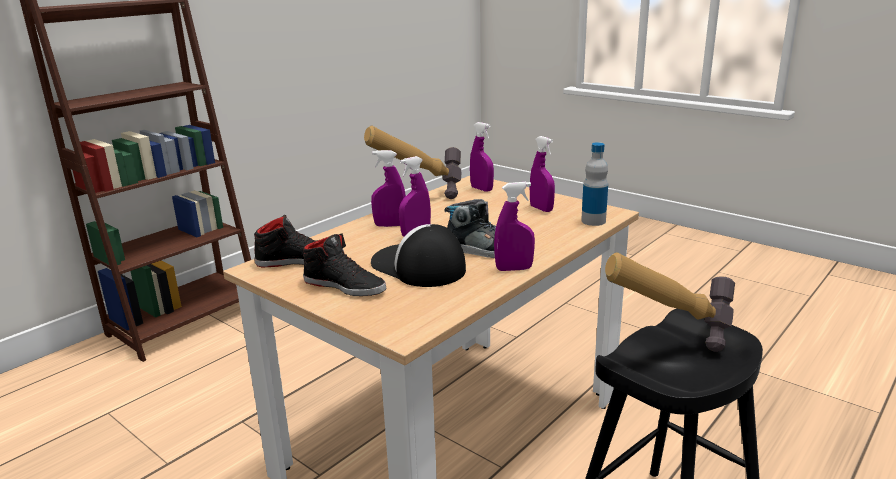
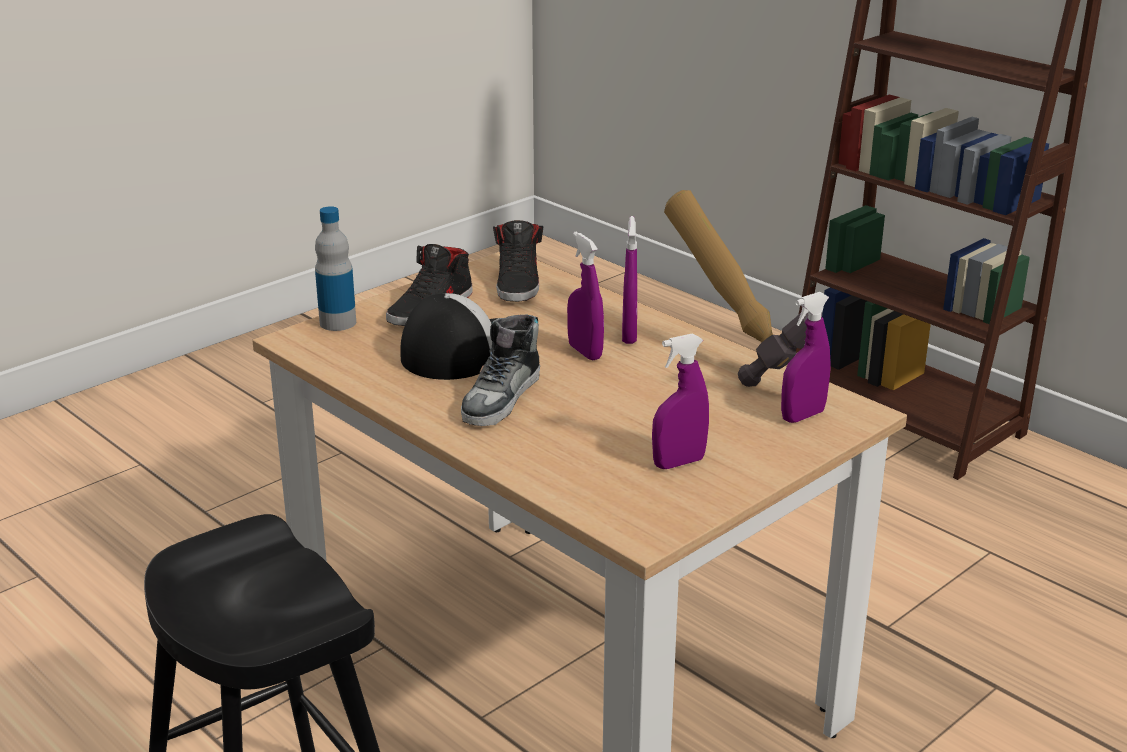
camera: 95 degrees right, 5 degrees up
purple spray bottle [494,182,535,271] -> none
bottle [581,142,608,226] -> bottle moved to [315,206,356,331]
hammer [605,252,735,352] -> none

